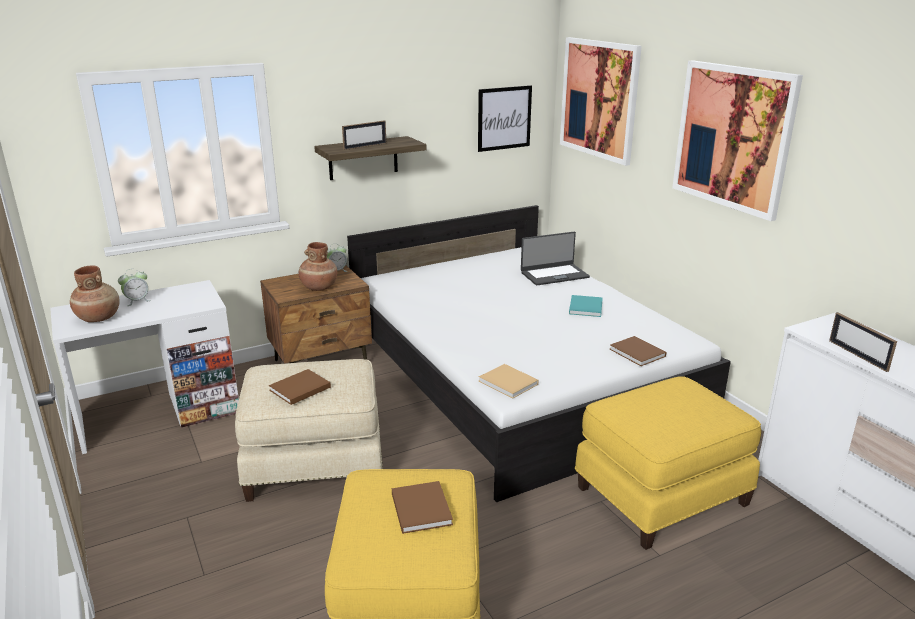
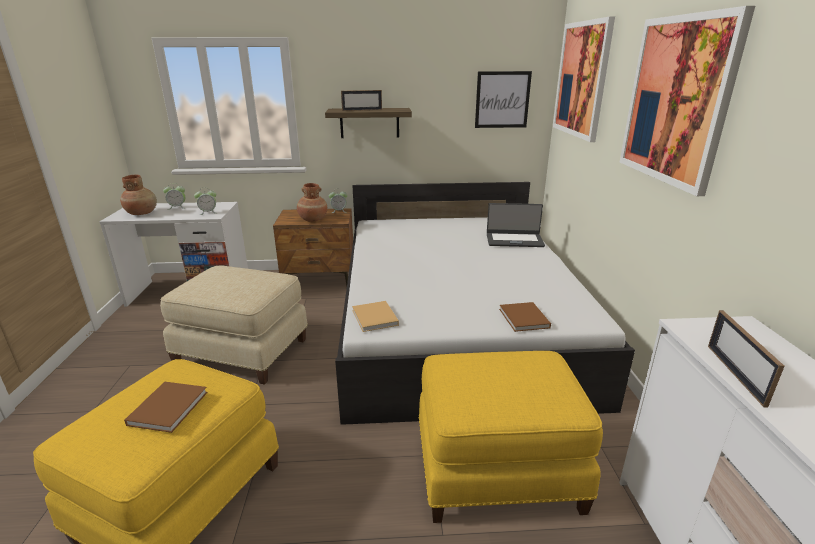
camera: 25 degrees right, 0 degrees up
brown book [269,369,331,405] -> none
turquoise book [569,295,603,317] -> none
none -> alarm clock [194,187,216,215]

